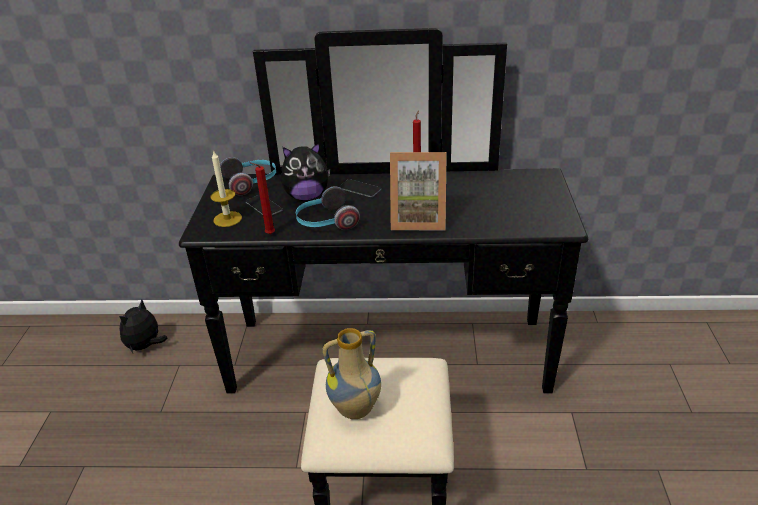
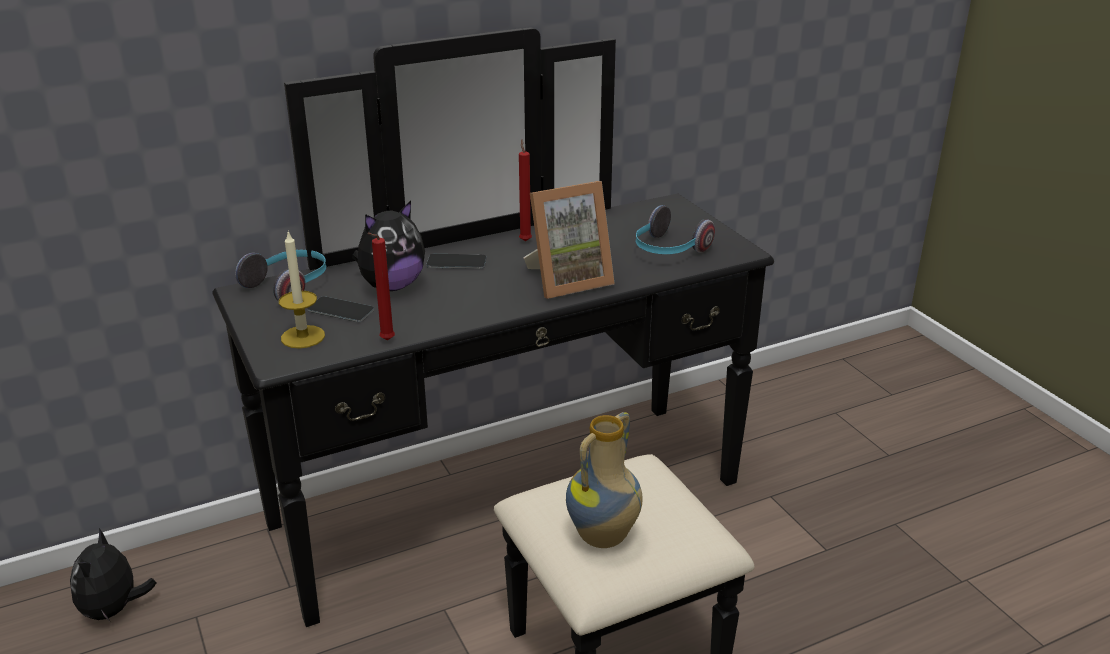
camera: 30 degrees left, 5 degrees down
headphones [296,186,360,230] -> headphones moved to [636,205,715,254]

